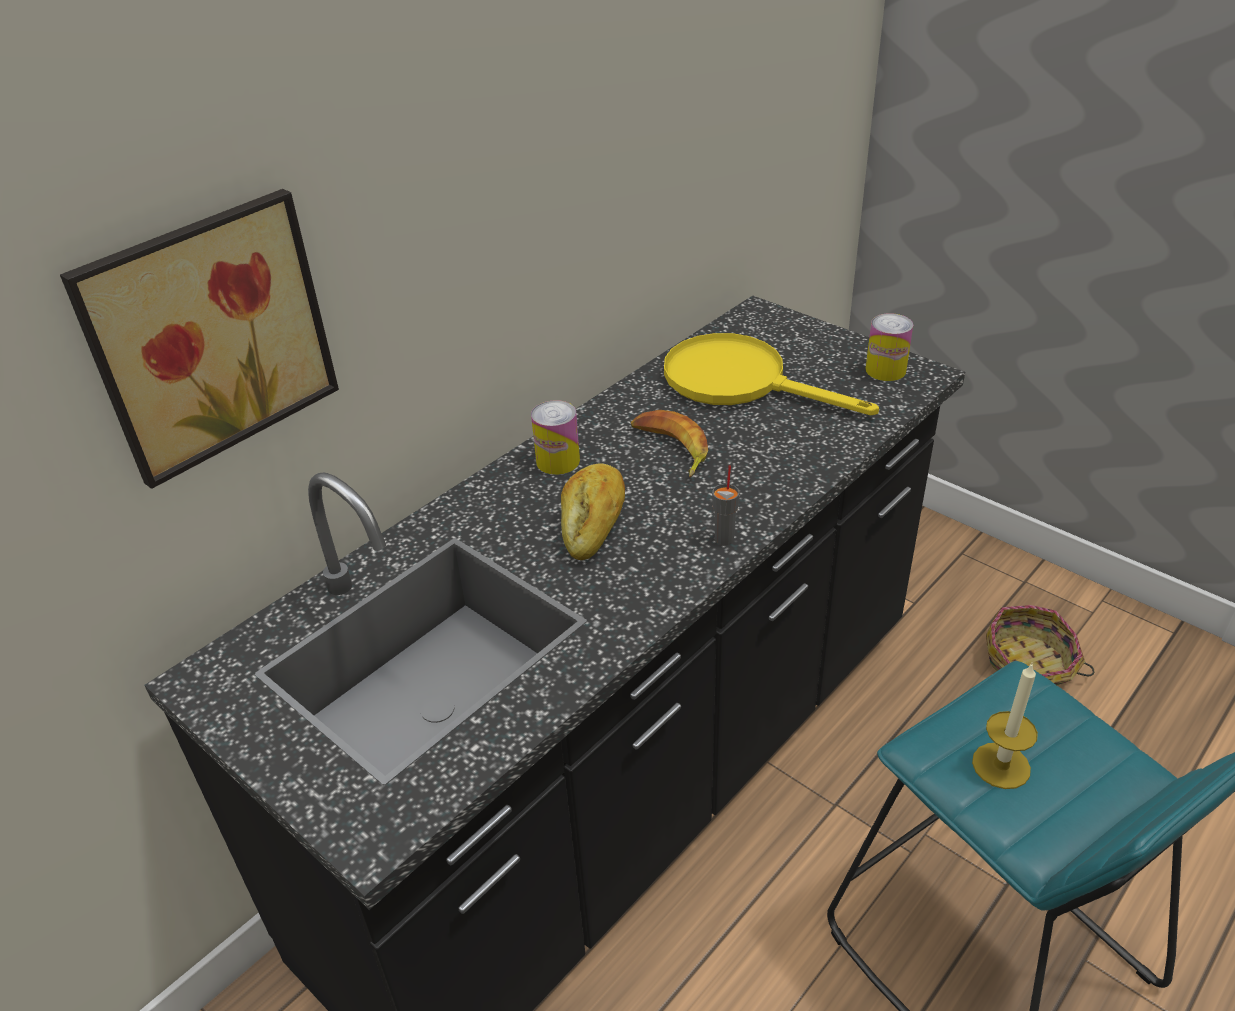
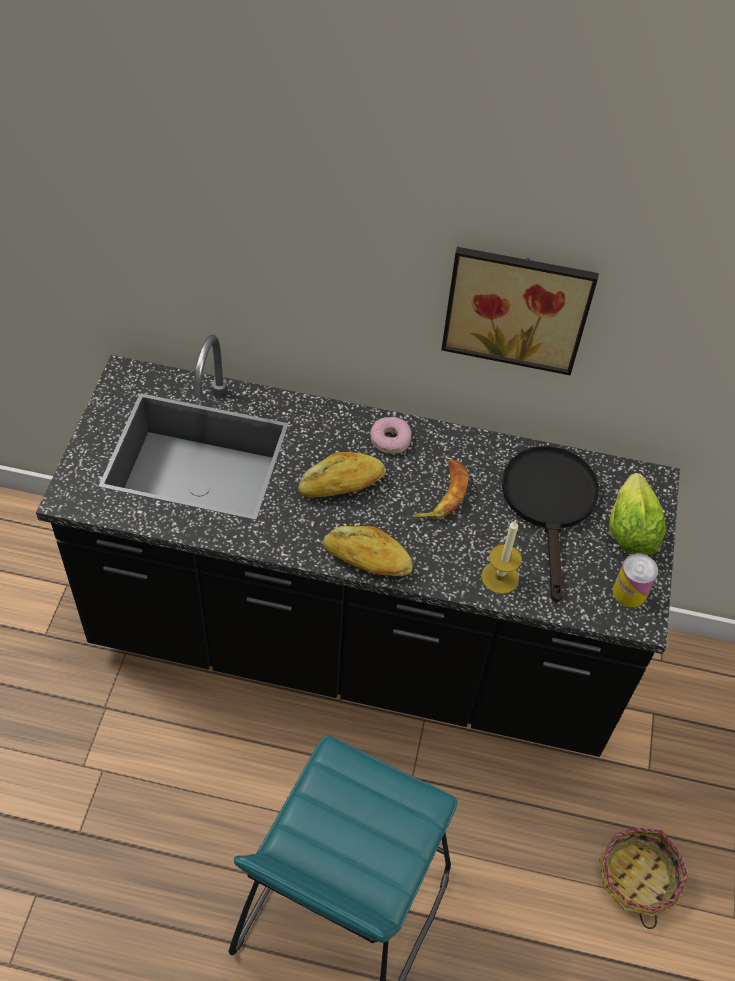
camera: 55 degrees right, 15 degrees up
picture [60,189,339,489] -> picture moved to [441,247,599,375]
can [531,400,580,475] -> donut [370,417,412,454]
yellow frying pan [664,333,879,415] -> black frying pan [502,446,599,602]
grey cup [712,465,740,546] -> bread [323,526,413,576]
candle [972,664,1038,789] -> candle moved to [481,520,522,594]
none -> lettuce [609,473,666,555]

